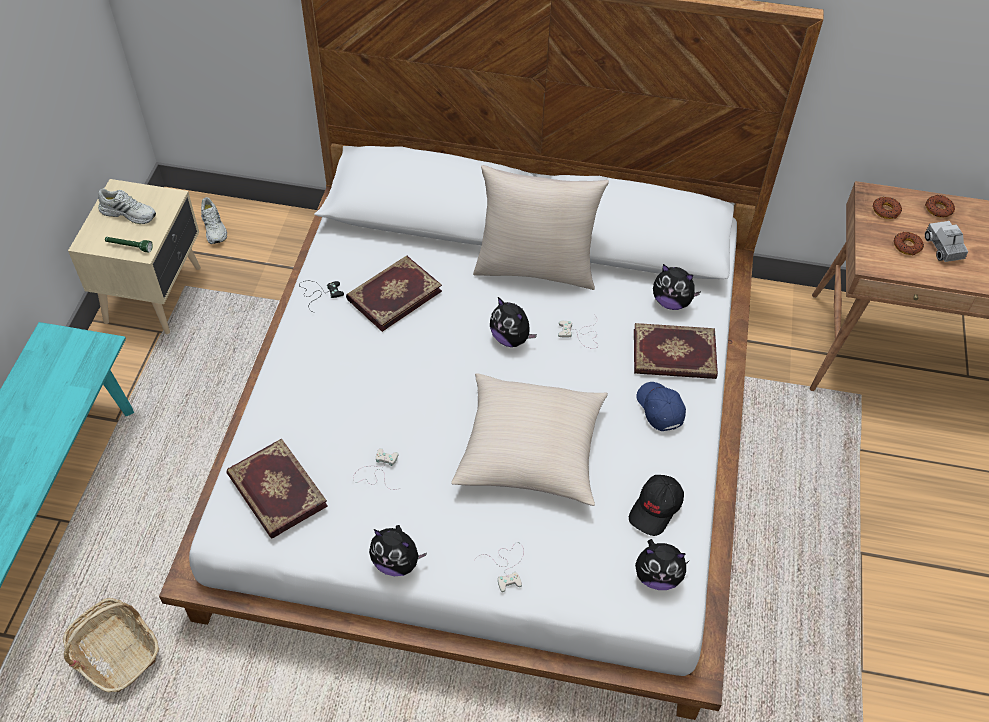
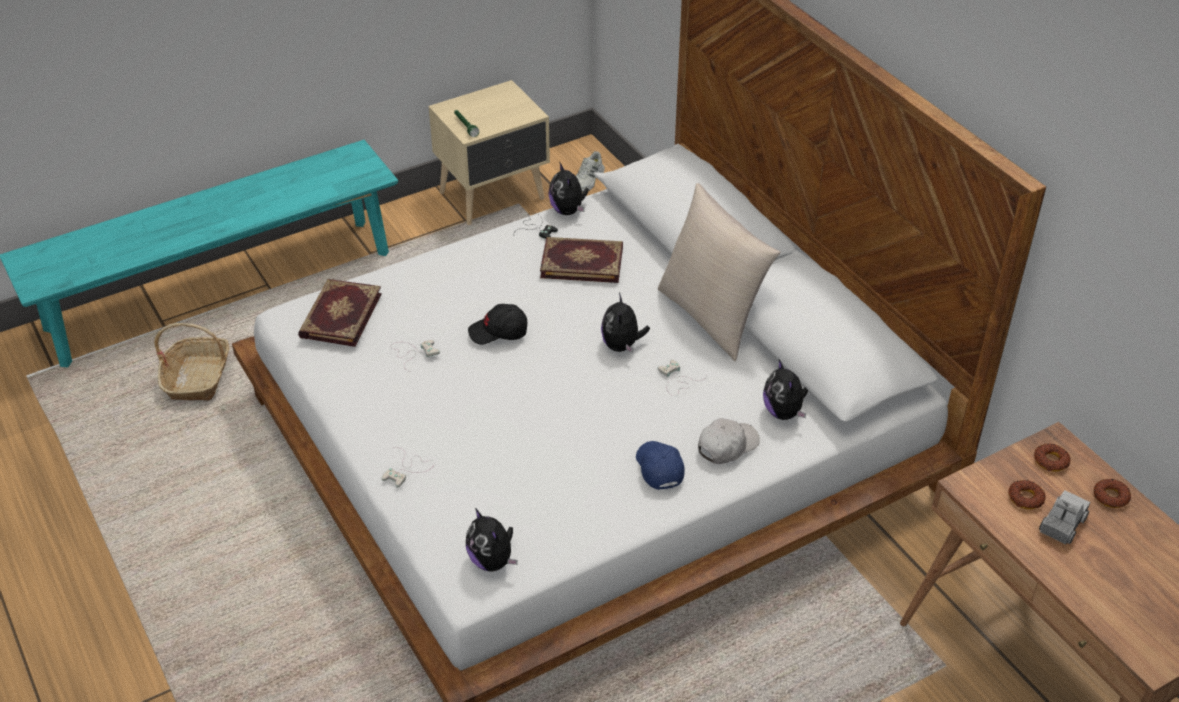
camera: 50 degrees right, 10 degrees down
white shoe [98,188,156,224] -> none
plush toy [369,525,427,576] -> plush toy moved to [549,163,589,215]
beige pillow [451,373,608,506] -> none
black cap [629,475,684,536] -> black cap moved to [468,304,527,345]
book [634,323,718,379] -> white cap [698,418,760,464]
blue cap [636,382,686,431] -> blue cap turned 45 degrees counterclockwise [636,441,685,490]

